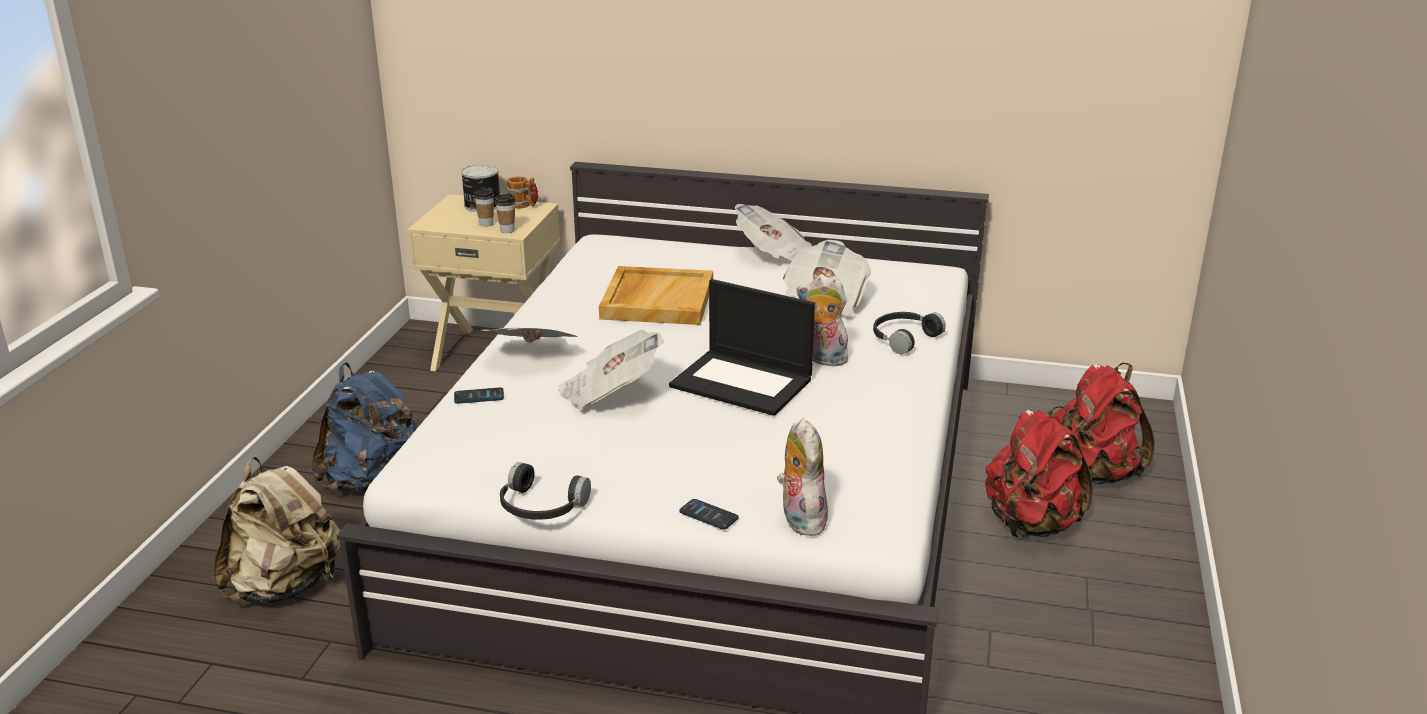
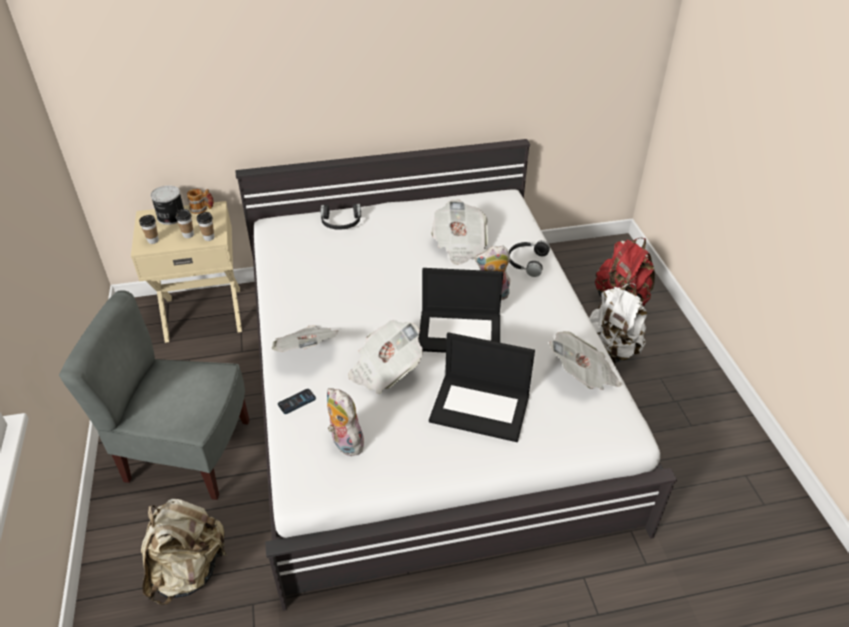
camera: 25 degrees left, 15 degrees up
blue backpack [311,362,418,491] -> grey chair [59,291,250,500]
black headphones [500,462,591,520] -> black headphones moved to [321,204,361,230]
beige tray [599,266,713,325] -> none
phone [679,499,738,530] -> none
newspaper [735,204,812,261] -> newspaper moved to [549,331,622,390]
plush toy [777,418,828,536] -> plush toy moved to [327,388,364,456]
red backpack [985,406,1093,538] -> white backpack [589,283,647,364]
none -> cup [139,215,159,244]
none -> laptop [429,332,535,442]

